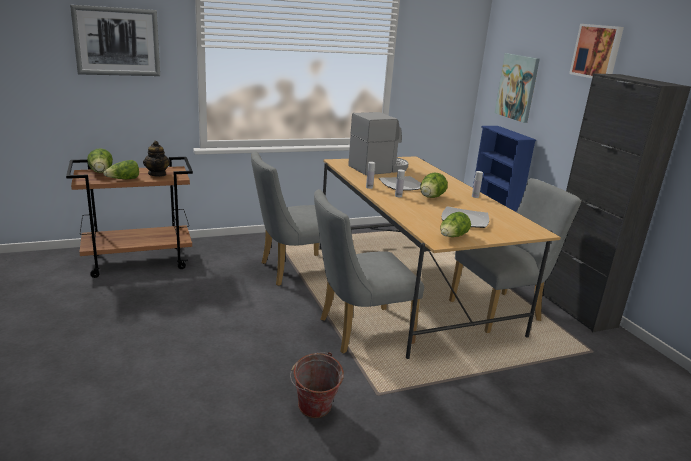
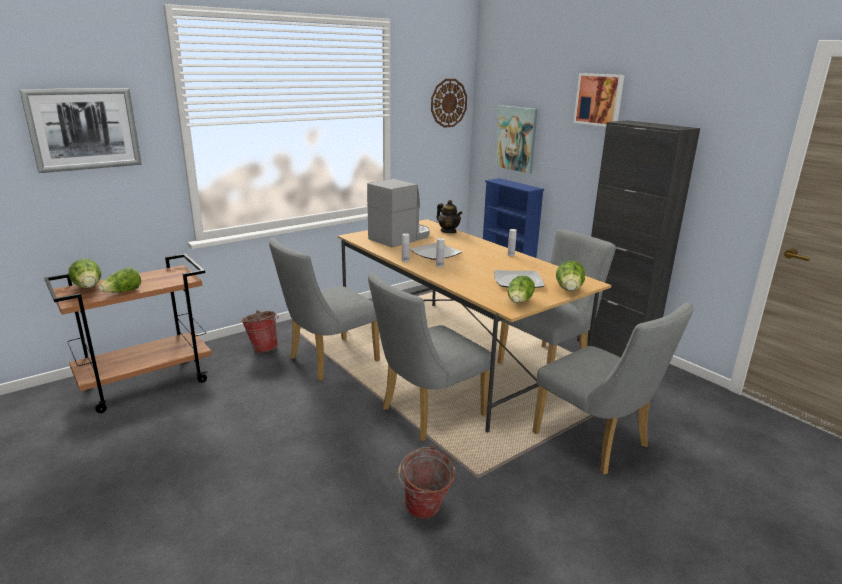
camera: 15 degrees left, 0 degrees up
teapot [143,141,170,177] -> teapot moved to [436,200,462,233]
lettuce [420,173,448,198] -> lettuce moved to [556,261,585,291]
none -> bucket [241,310,279,353]
none -> wall clock [431,79,467,128]
none -> grey chair [532,302,694,474]

